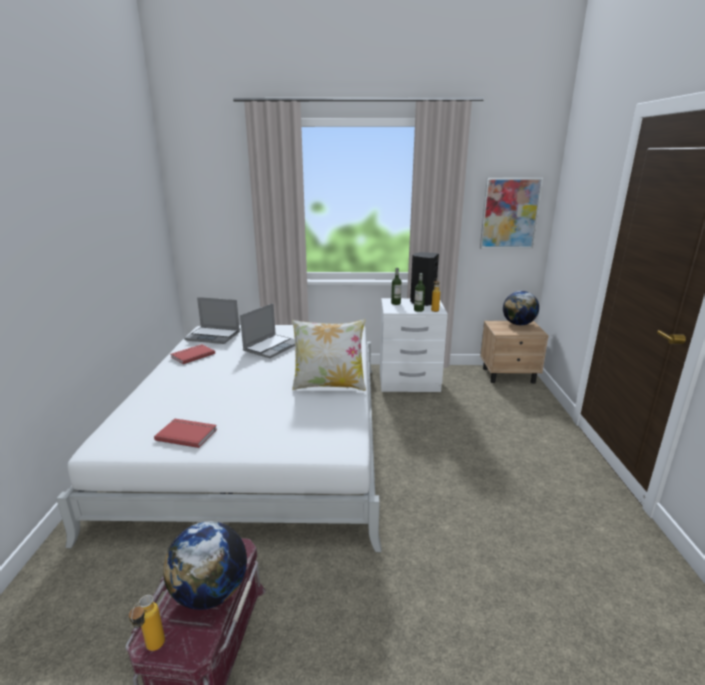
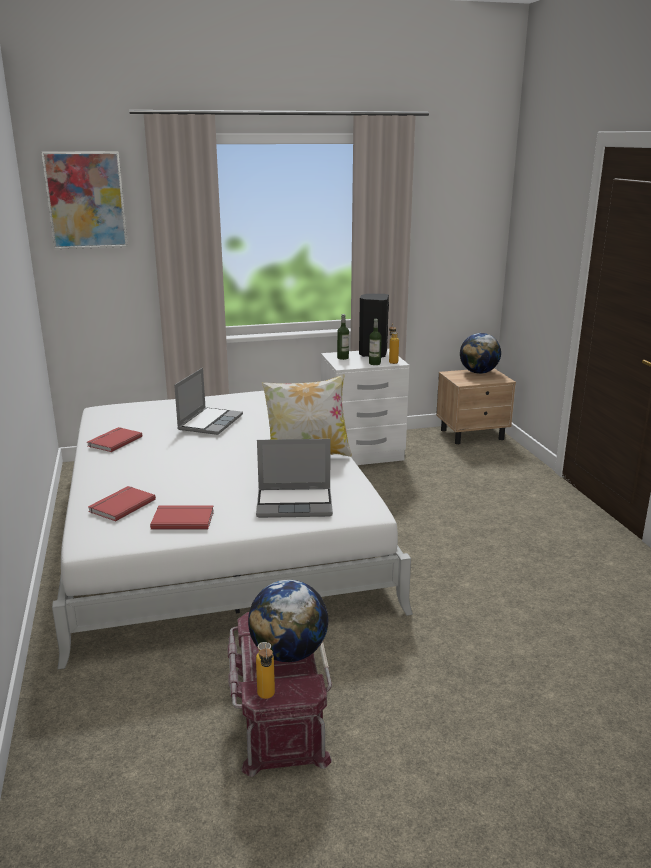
camera: 15 degrees left, 0 degrees up
laptop [184,297,240,344] -> laptop moved to [256,439,333,518]
picture [480,178,543,249] -> picture moved to [42,151,128,249]
none -> red book [88,486,156,522]

